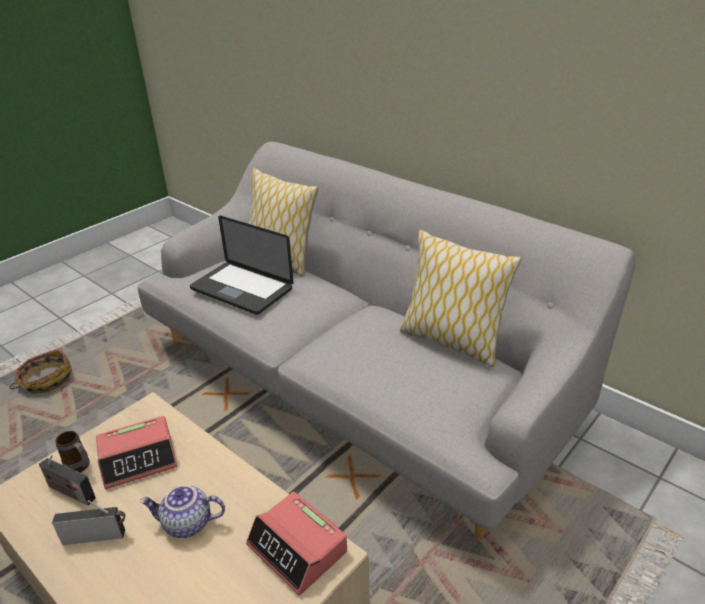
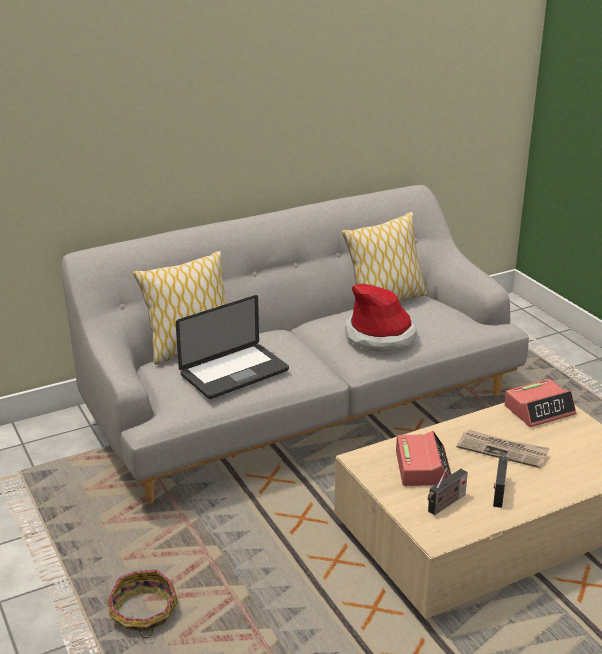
camera: 70 degrees left, 5 degrees down
mug [55,431,90,473] -> none
teapot [140,485,225,538] -> newspaper [457,430,550,468]
none -> hat [345,284,417,352]

